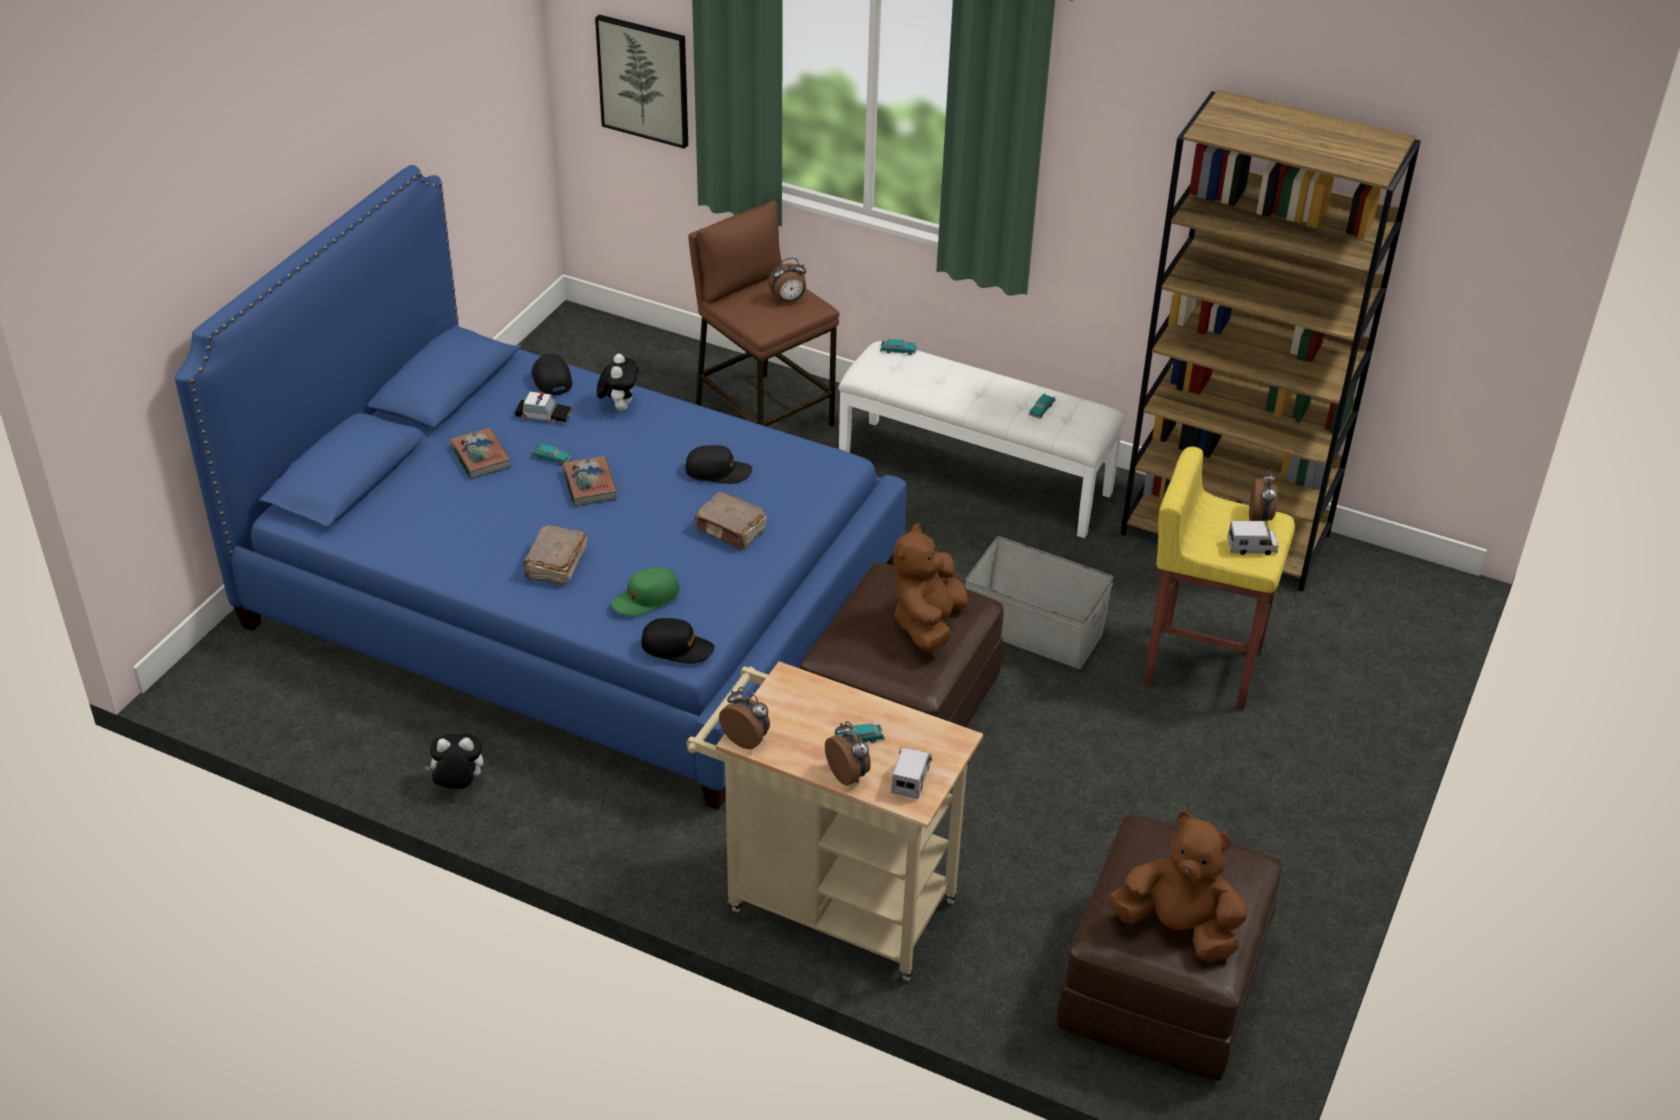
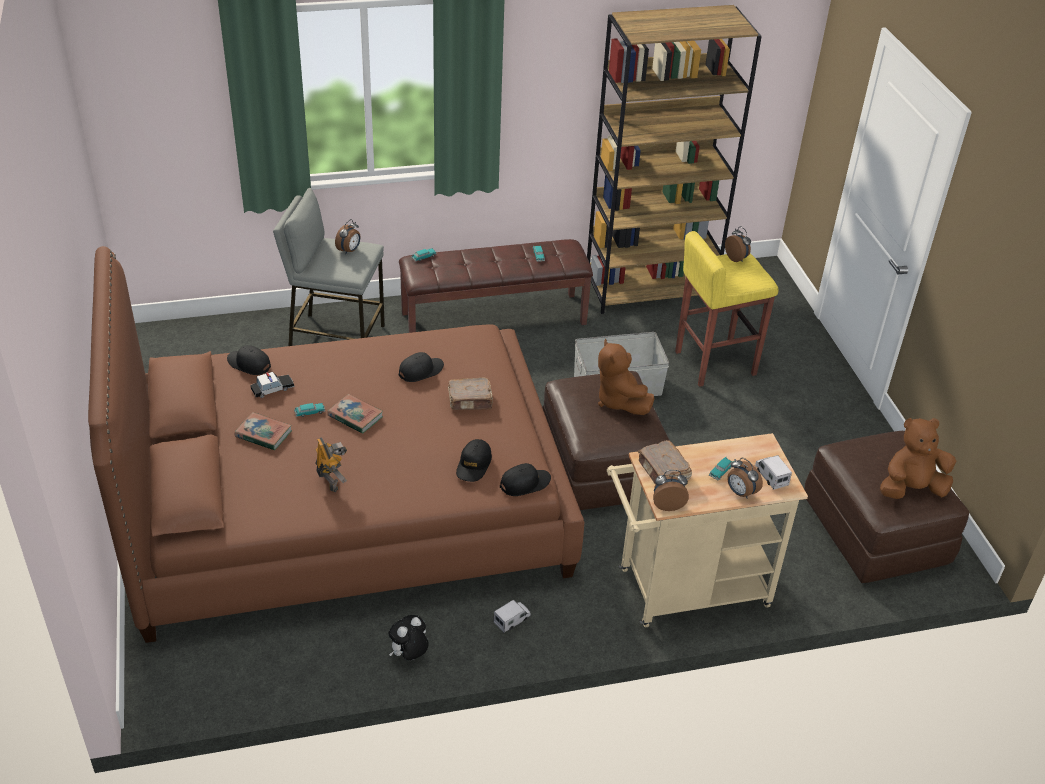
camera: 40 degrees left, 0 degrees up
blue bed [175,165,907,810] -> brown bed [88,246,584,643]
brown book [524,525,587,585] -> brown book moved to [638,440,692,484]
picture [595,15,688,149] -> none
plush toy [597,354,639,411] -> none
green cap [611,567,680,616] -> black cap [456,439,492,482]
brown stool [688,200,840,427] -> grey stool [273,188,385,346]
alarm clock [825,721,871,786] -> alarm clock turned 150 degrees counterclockwise [727,458,763,498]
white bench [838,341,1126,538] -> brown bench [399,239,593,333]
toy truck [1228,521,1278,555] -> toy truck moved to [493,600,531,633]
none -> toy robot [315,437,347,492]

